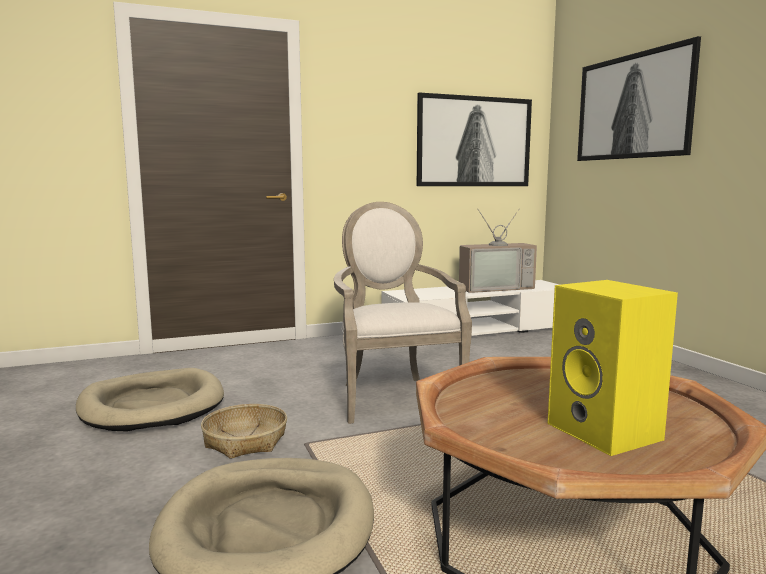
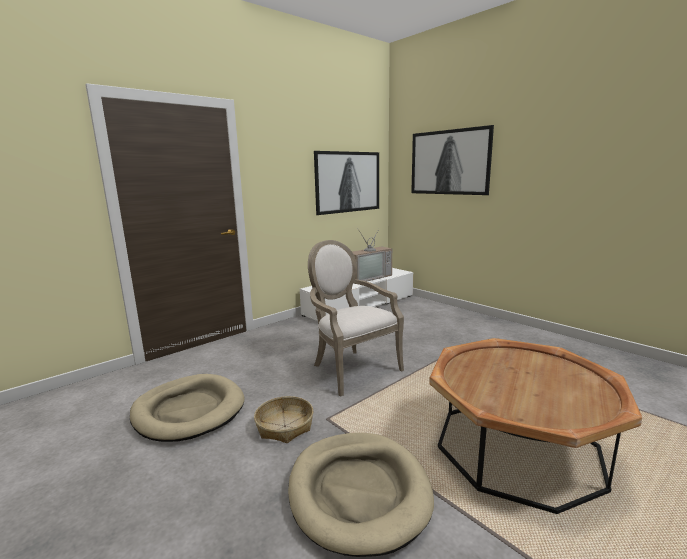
camera: 20 degrees left, 5 degrees up
yellow speaker [548,280,678,456] -> none

